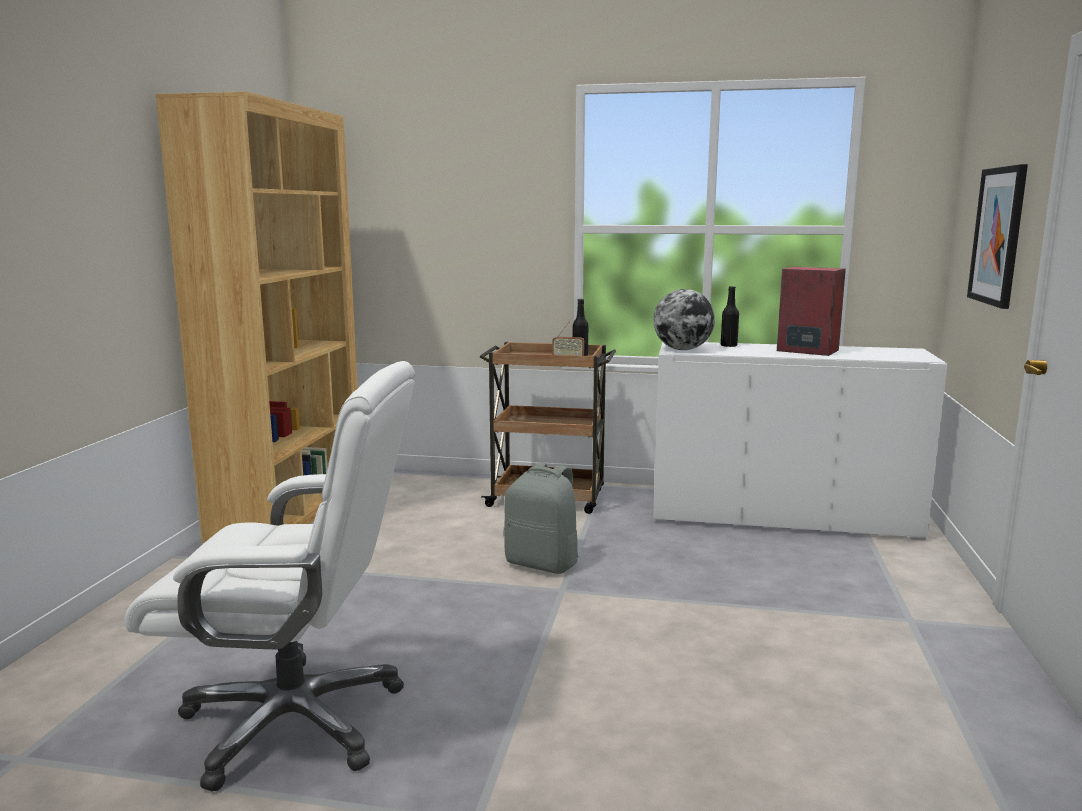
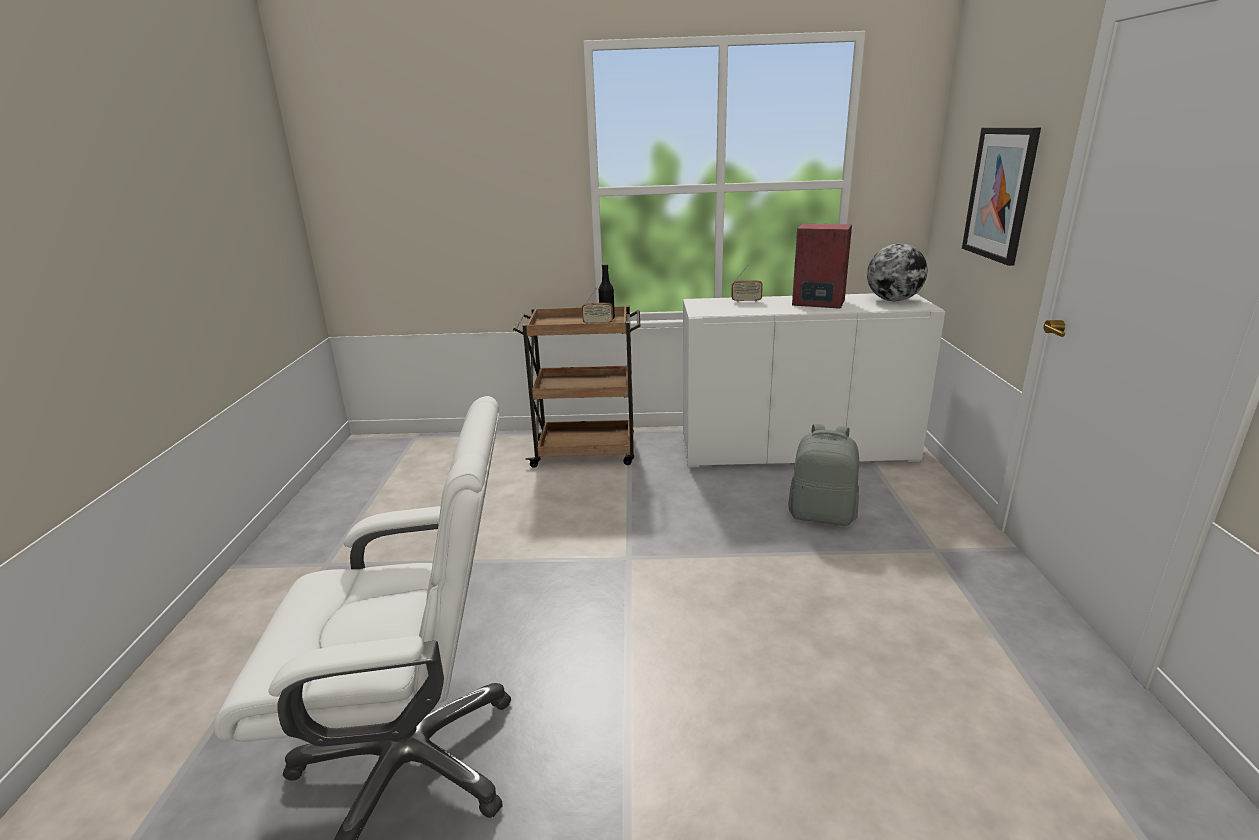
camera: 10 degrees left, 10 degrees up
brown bookcase [156,91,358,543] -> none
grey backpack [503,462,579,574] -> grey backpack moved to [789,424,859,526]
globe [653,289,715,350] -> globe moved to [867,244,927,301]
black bottle [721,286,739,347] -> radio [731,265,763,303]

